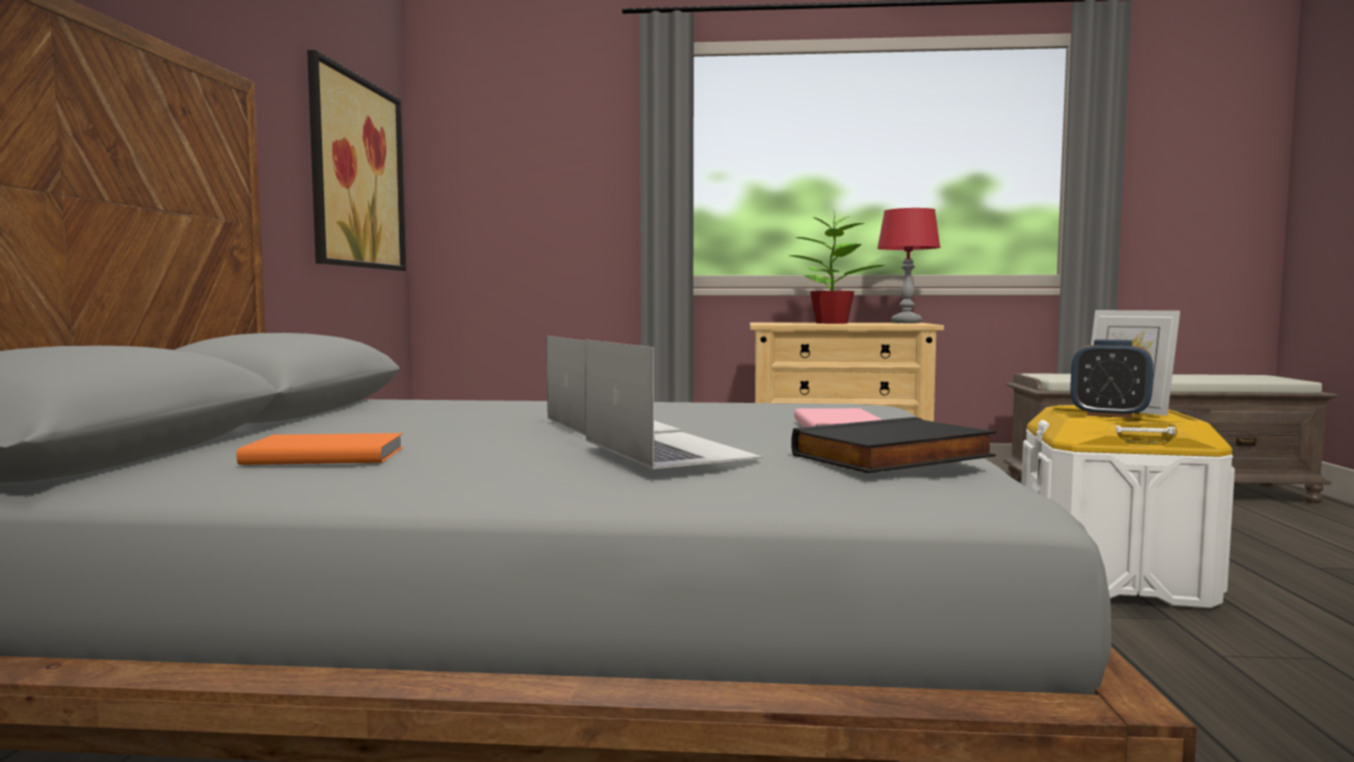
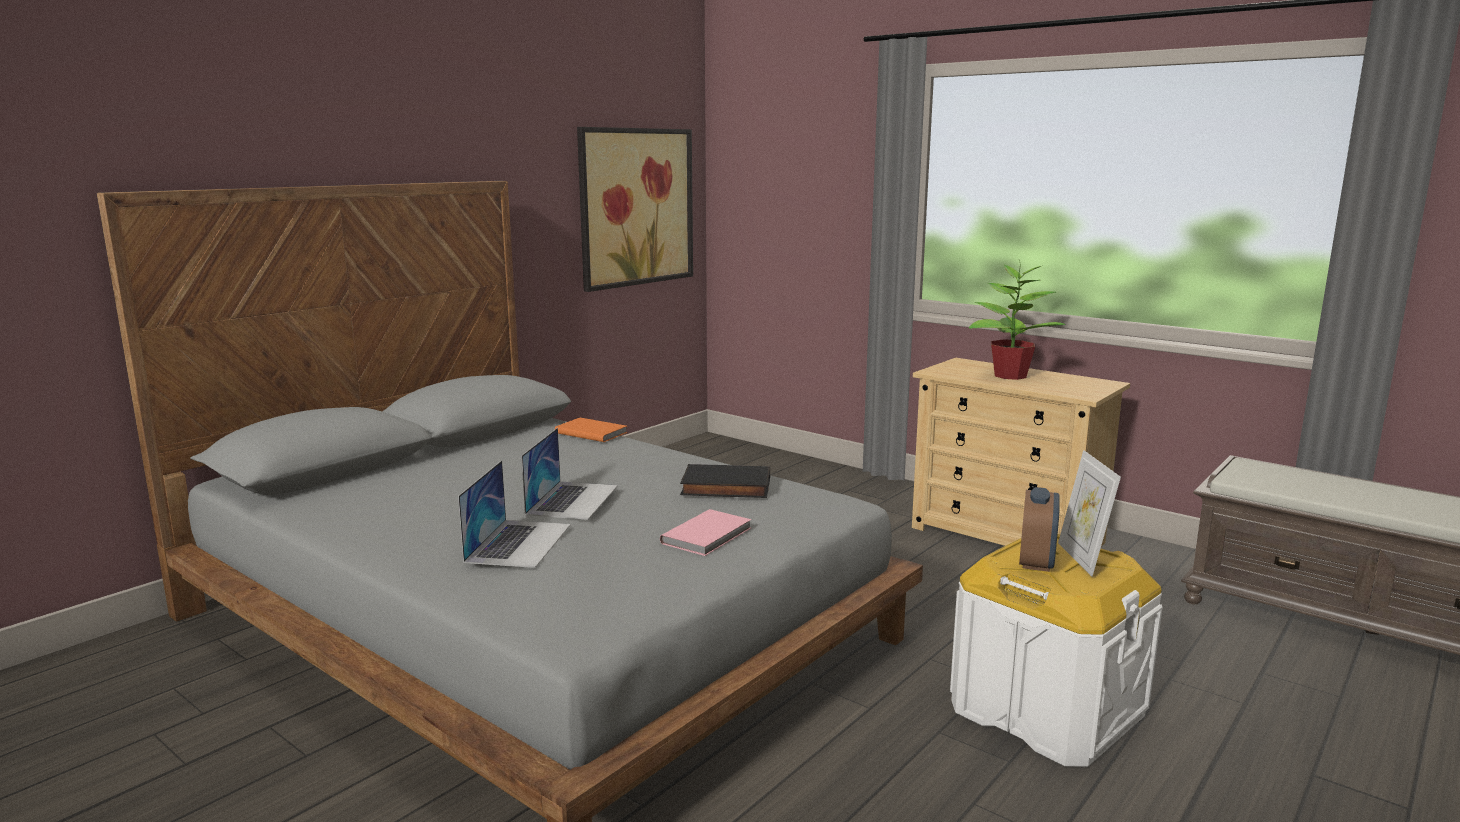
camera: 35 degrees right, 10 degrees up
orange book [237,433,403,465] -> orange book moved to [555,418,628,442]
black book [791,417,996,473] -> black book moved to [680,464,770,498]
red table lamp [877,208,941,323] -> none
alarm clock [1070,340,1153,418] -> alarm clock turned 135 degrees counterclockwise [1019,487,1060,572]

